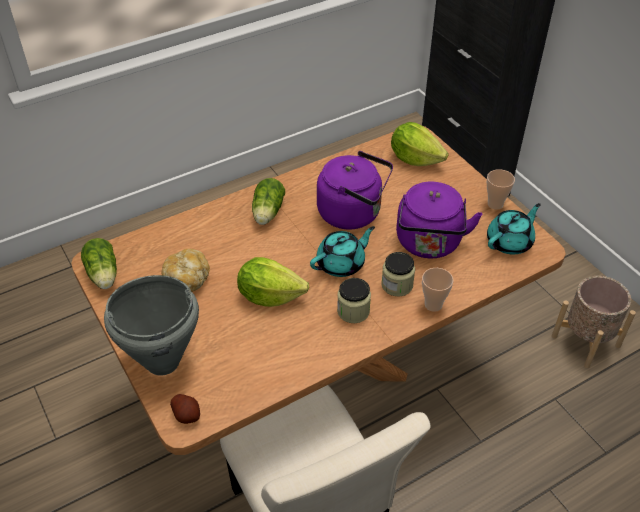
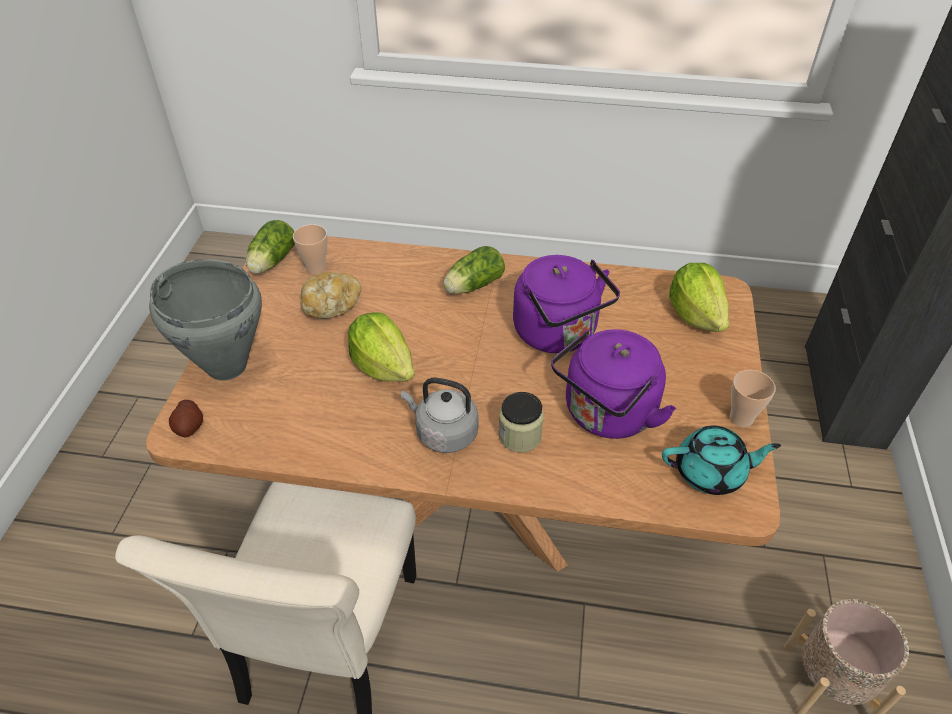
camera: 40 degrees right, 0 degrees up
turquoise teapot [310,226,375,277] -> none
jar [337,278,371,323] -> grey kettle [401,378,479,453]
cup [422,268,454,312] -> cup moved to [293,224,327,274]

